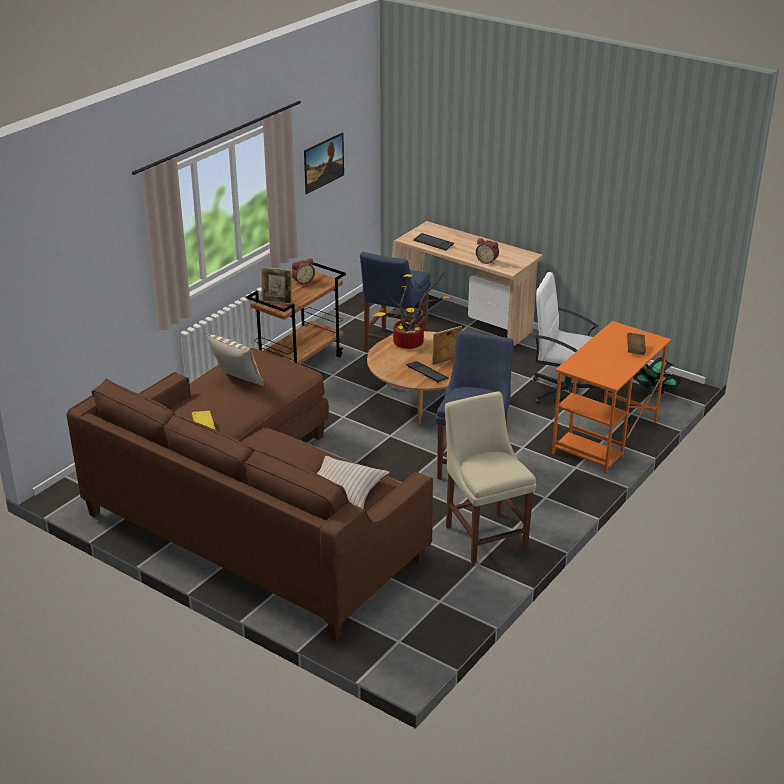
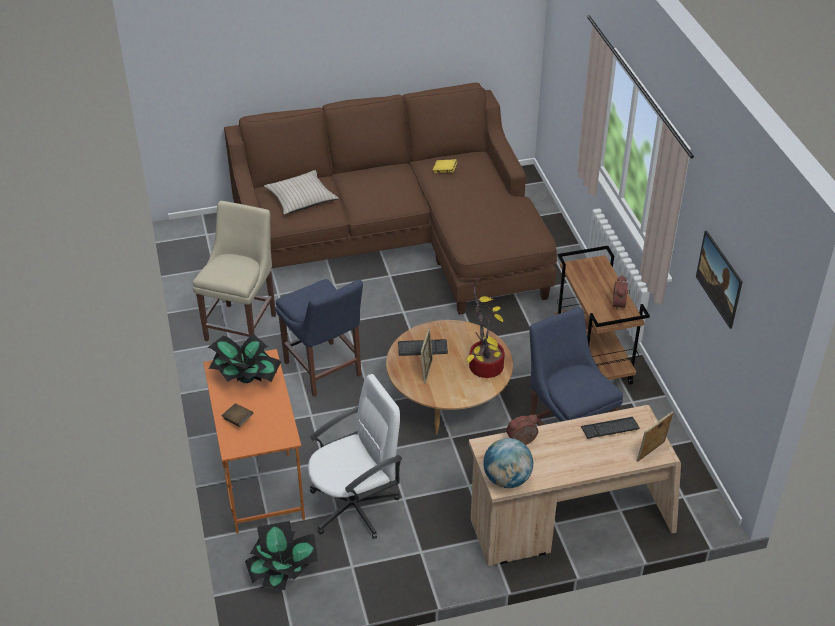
camera: 130 degrees right, 10 degrees up
pillow [206,334,264,386] -> none
picture frame [261,267,292,304] -> picture frame moved to [637,411,674,462]
beige chair [445,391,536,564] -> beige chair turned 90 degrees counterclockwise [193,201,276,341]
none -> potted plant [207,334,281,383]
none -> globe [483,438,533,488]

